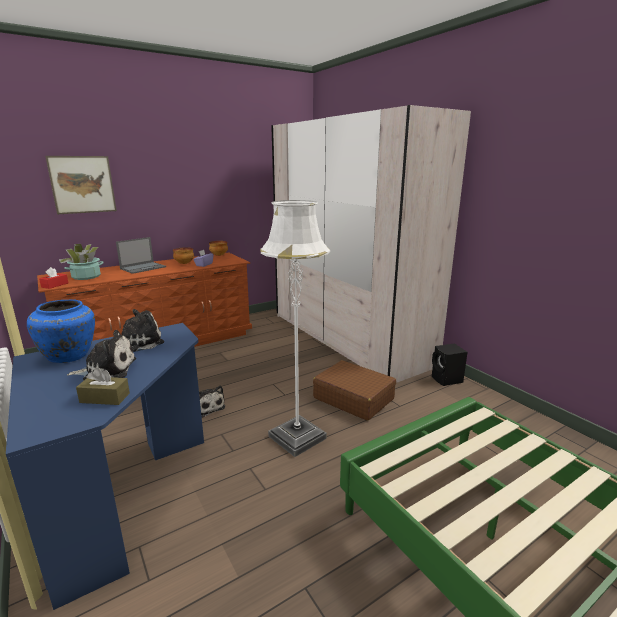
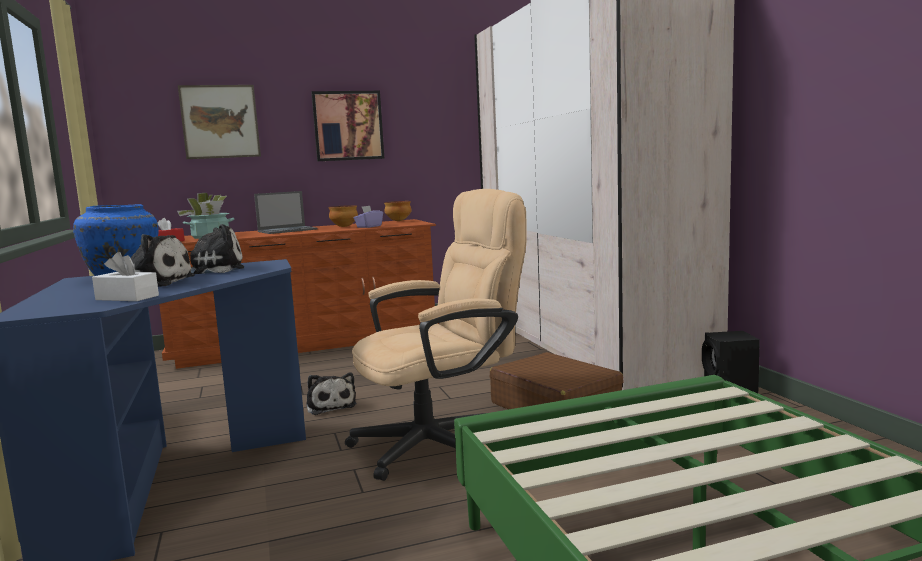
camera: 15 degrees right, 10 degrees down
brown tissue box [76,368,130,405] -> white tissue box [92,252,159,301]
white floor lamp [260,200,330,457] -> beige office chair [345,189,526,481]
none -> picture [311,91,384,161]

